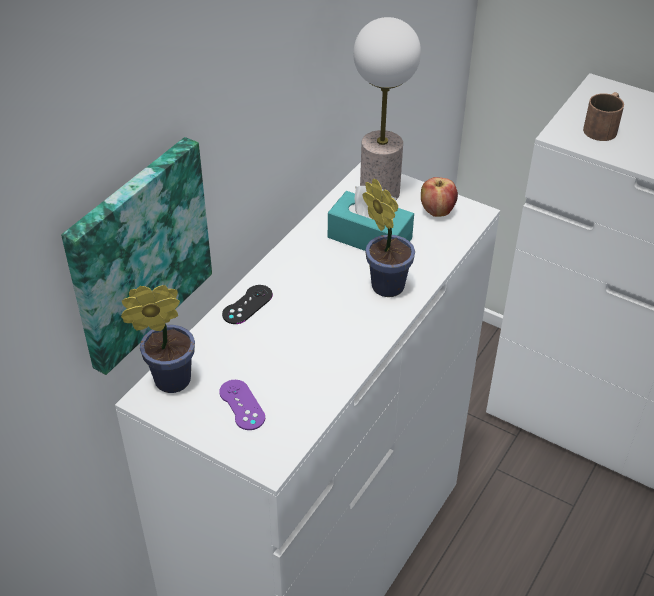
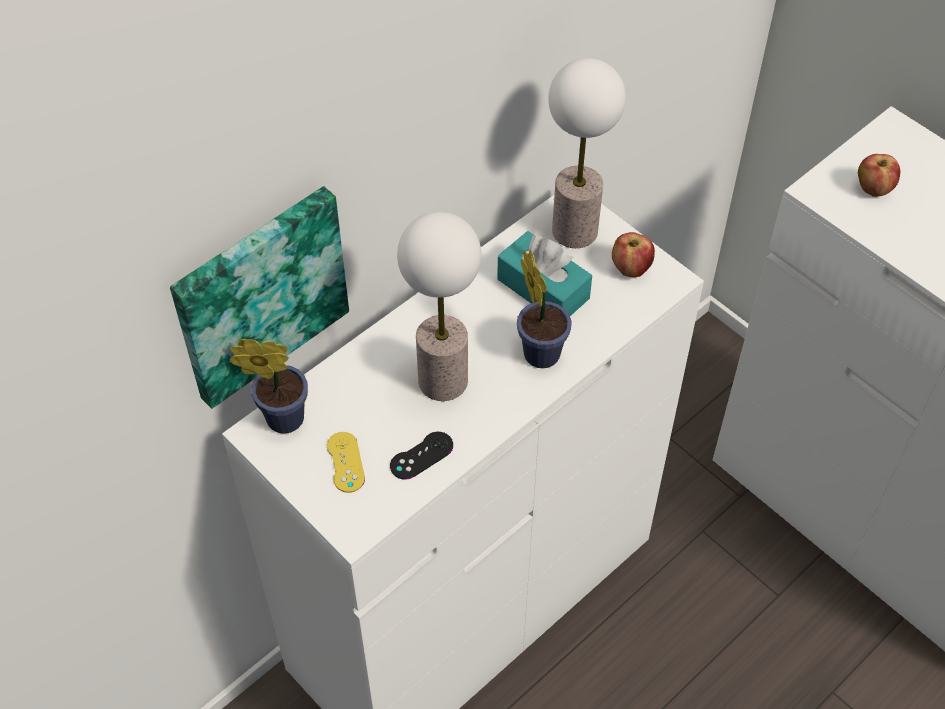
camera: 15 degrees right, 10 degrees up
purple game controller [219,380,265,430] -> yellow game controller [327,432,365,493]
black game controller [222,285,273,324] -> black game controller moved to [390,432,453,480]
brown mug [583,92,624,141] -> apple [858,154,900,197]
none -> table lamp [397,212,482,401]

